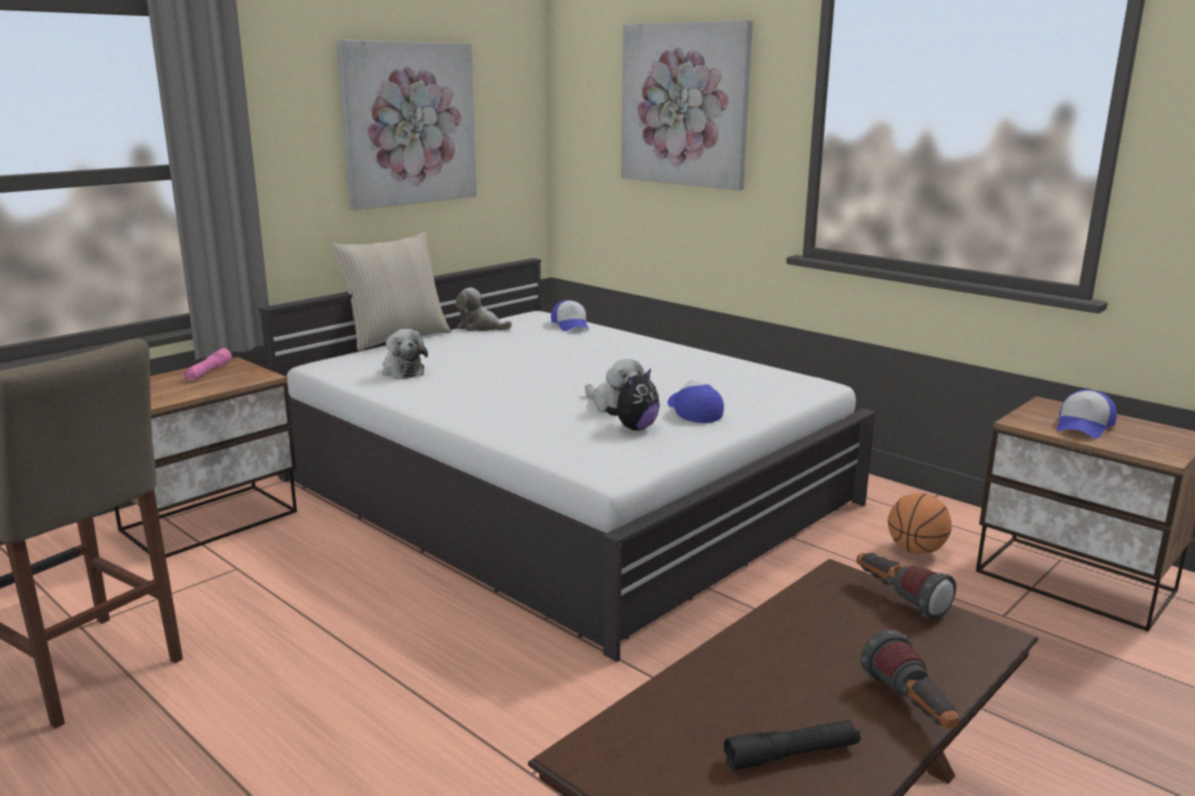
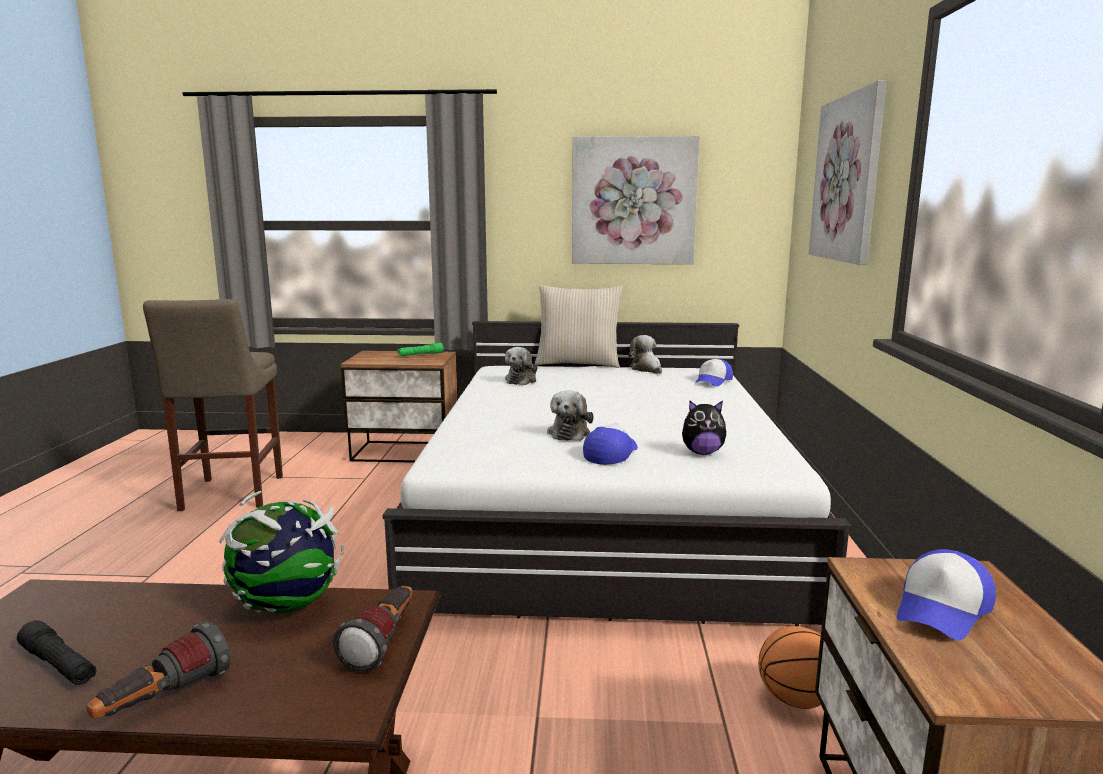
camera: 50 degrees right, 5 degrees down
pink flashlight [184,348,232,380] -> green flashlight [398,343,444,356]
plush toy [606,369,660,431] -> plush toy moved to [682,400,727,455]
cap [1057,390,1117,439] -> cap turned 45 degrees counterclockwise [897,549,996,640]
none -> globe [219,491,344,613]

